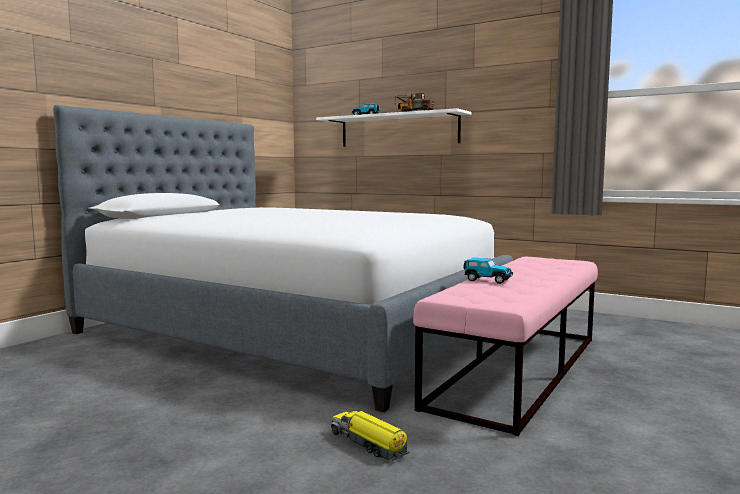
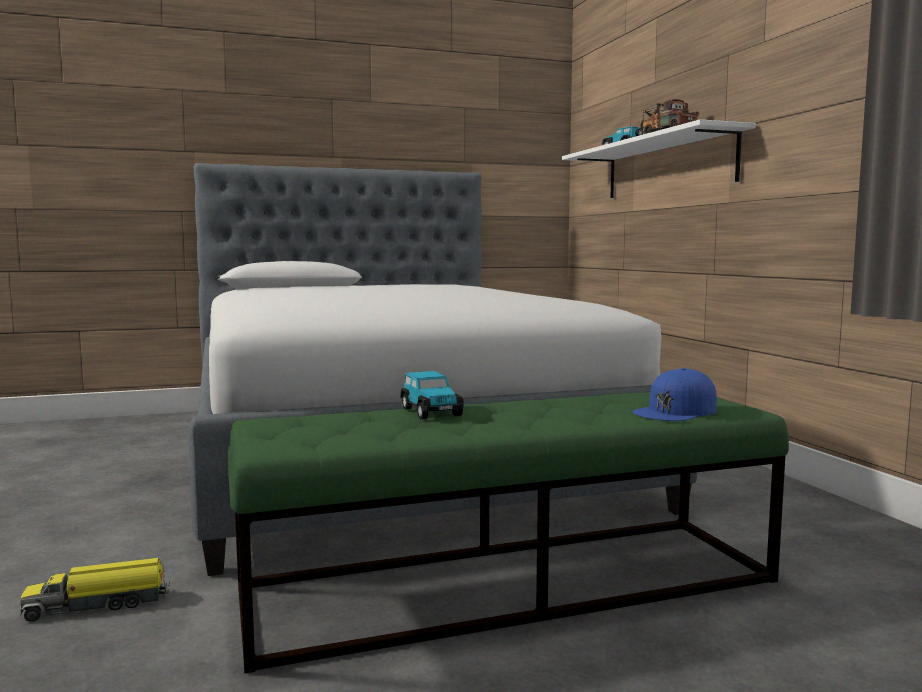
camera: 40 degrees right, 0 degrees up
toy truck [331,411,410,461] -> toy truck turned 105 degrees counterclockwise [20,558,170,621]
pink bench [413,257,598,436] -> green bench [227,392,789,674]
none -> blue cap [632,368,717,421]

